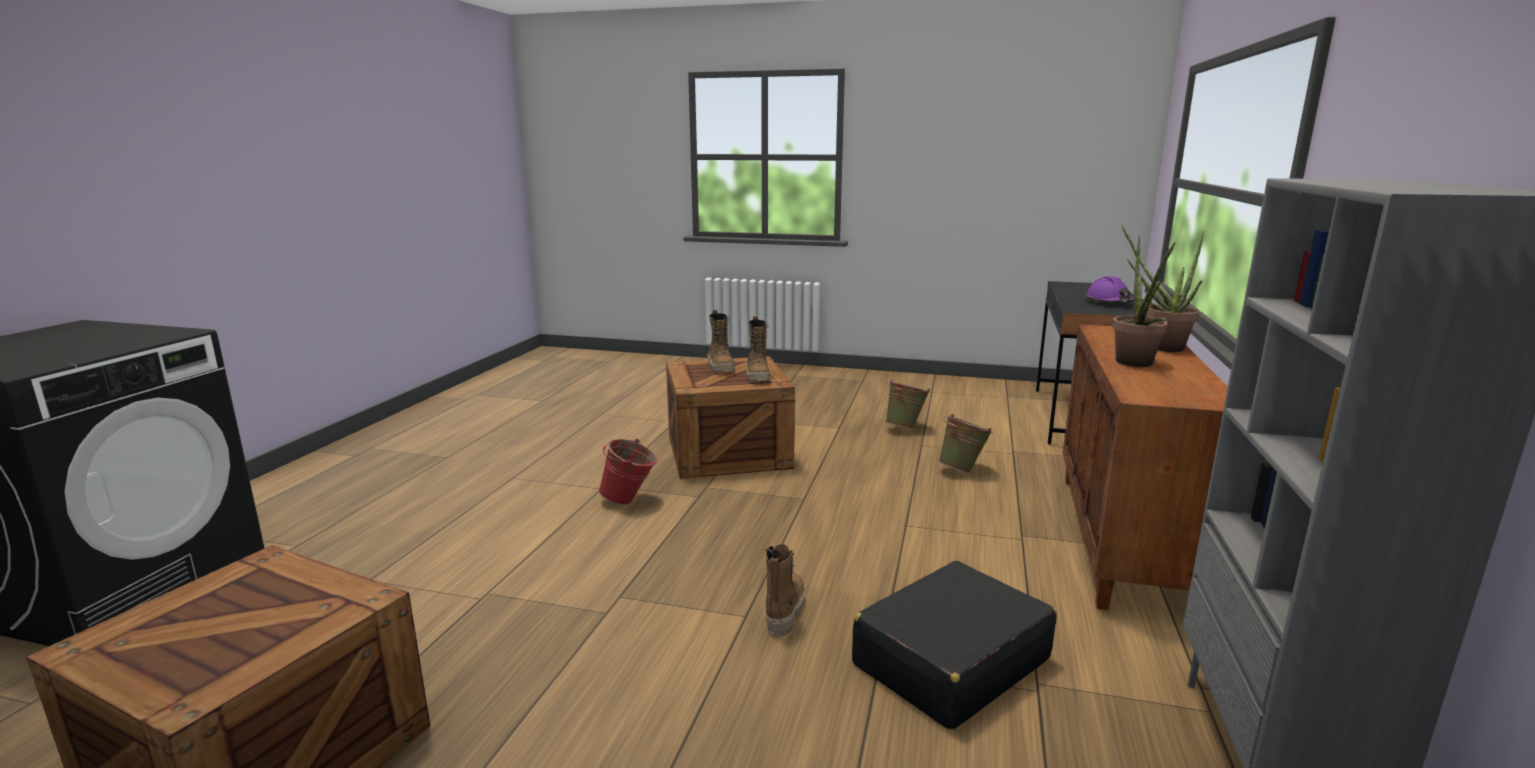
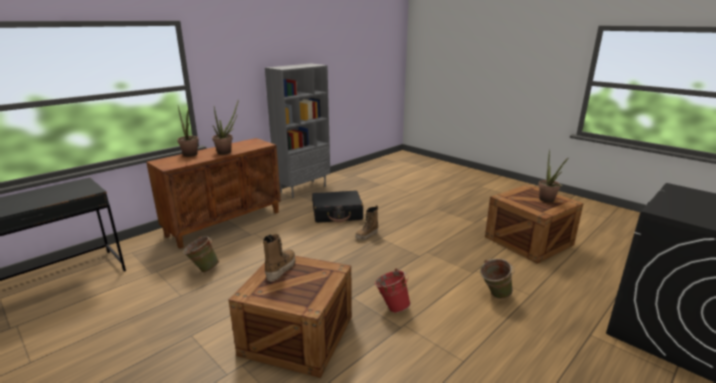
camera: 150 degrees left, 5 degrees up
boot [707,310,735,373] -> none
green bucket [886,380,930,430] -> green bucket moved to [480,259,514,299]
purple hard hat [1086,276,1133,302] -> none
none -> potted plant [538,149,568,203]

